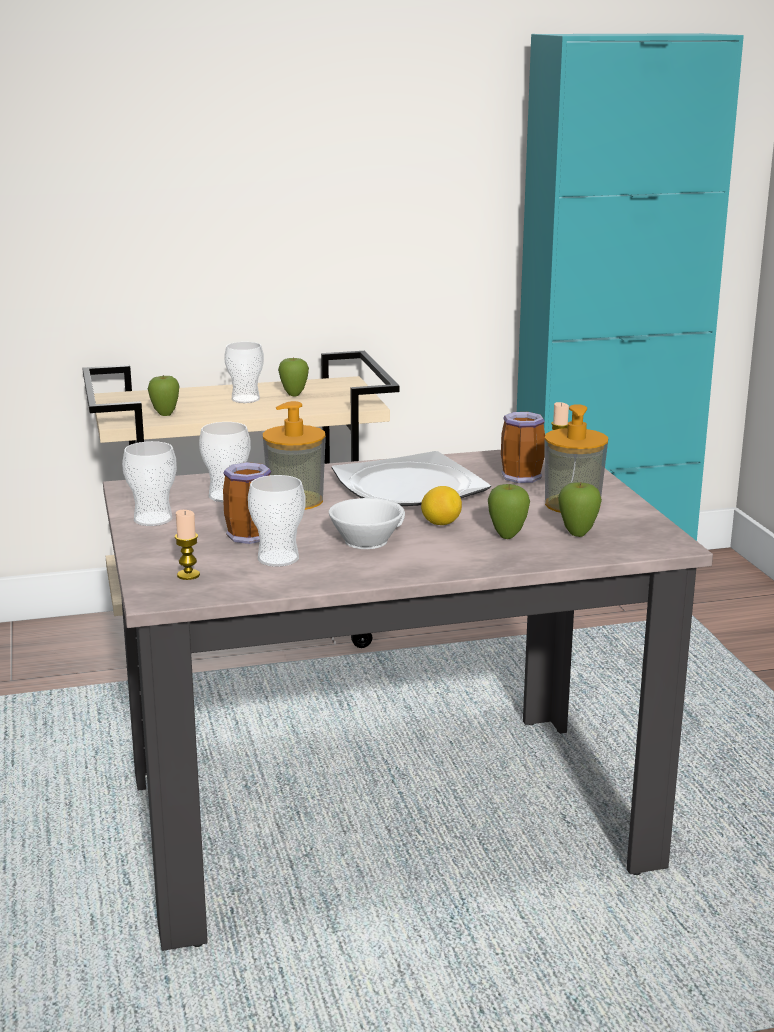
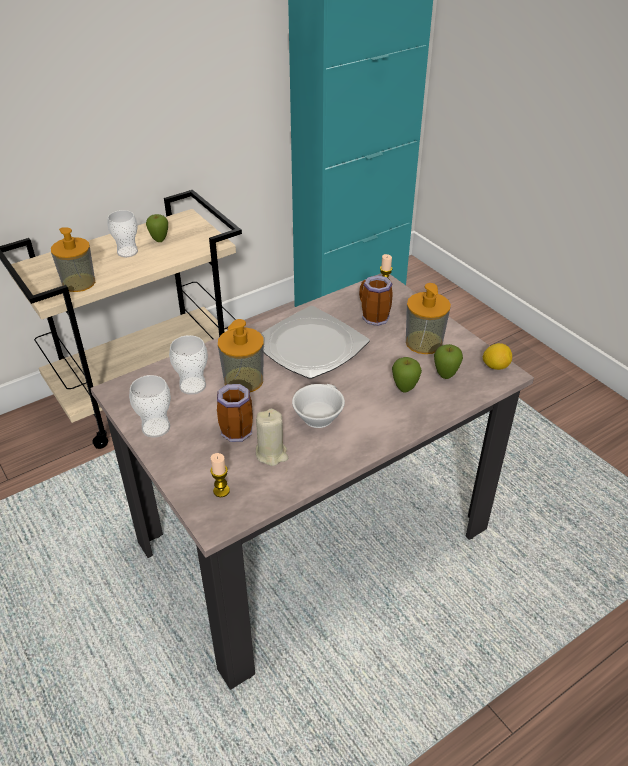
camera: 20 degrees left, 20 degrees up
apple [148,375,179,416] -> soap dispenser [51,227,95,292]
cup [248,475,306,567] -> beige candle [256,409,288,466]
lemon [421,486,462,525] -> lemon moved to [483,343,512,370]

